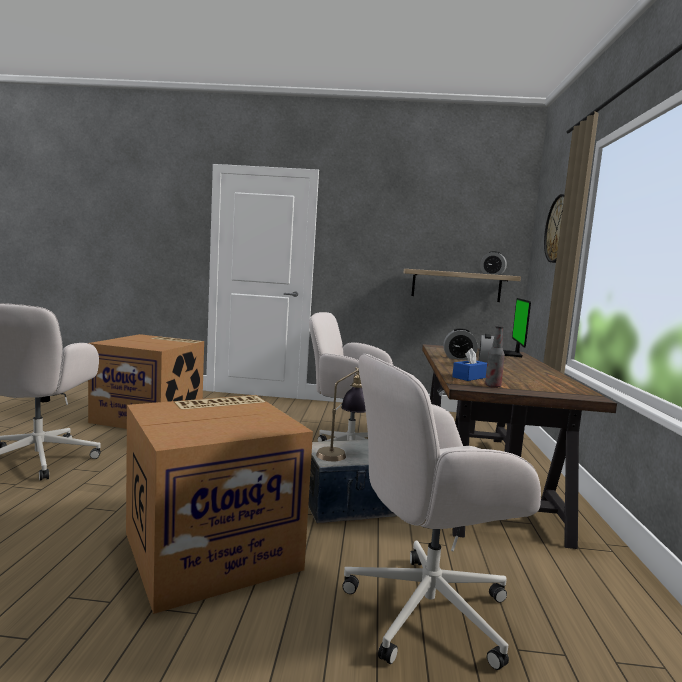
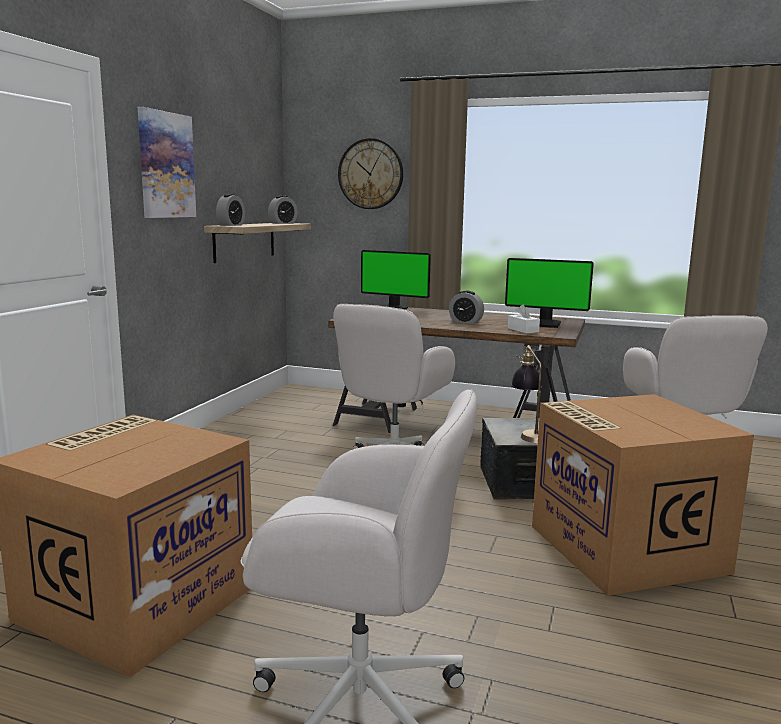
camera: 75 degrees left, 5 degrees up
alarm clock [443,328,478,360] -> alarm clock moved to [216,194,245,226]
blue tissue box [452,348,487,381] -> white tissue box [508,304,540,333]
bottle [485,326,505,388] -> none
none -> picture [138,107,196,218]
none -> monitor [505,258,594,328]

